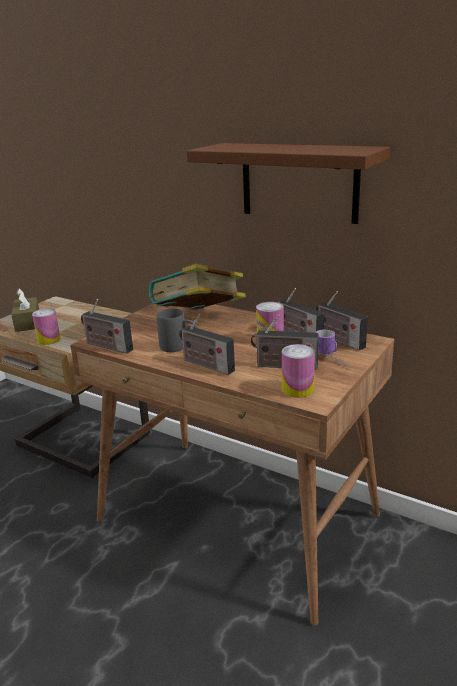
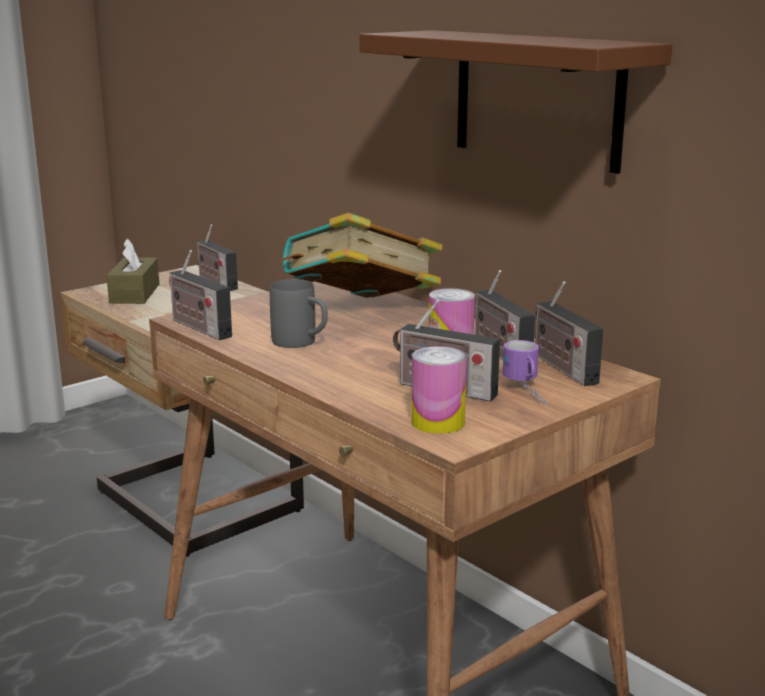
camera: 15 degrees right, 5 degrees down
can [32,308,61,345] -> none
radio [179,314,235,375] -> radio moved to [197,225,238,291]

